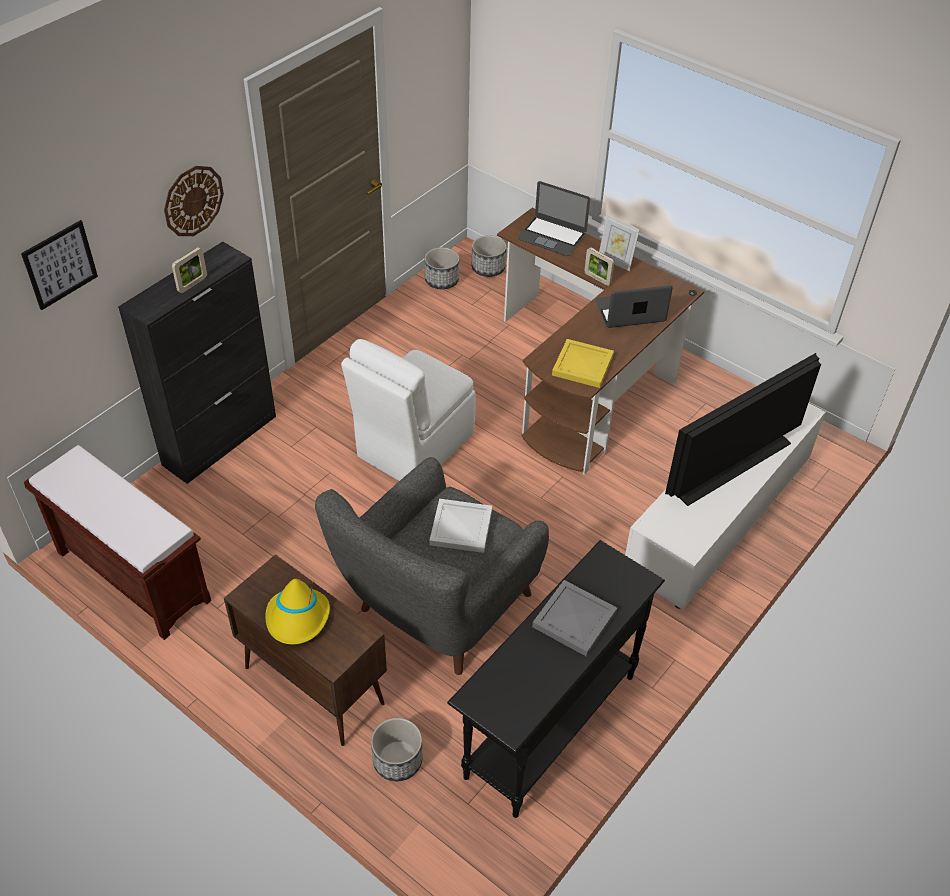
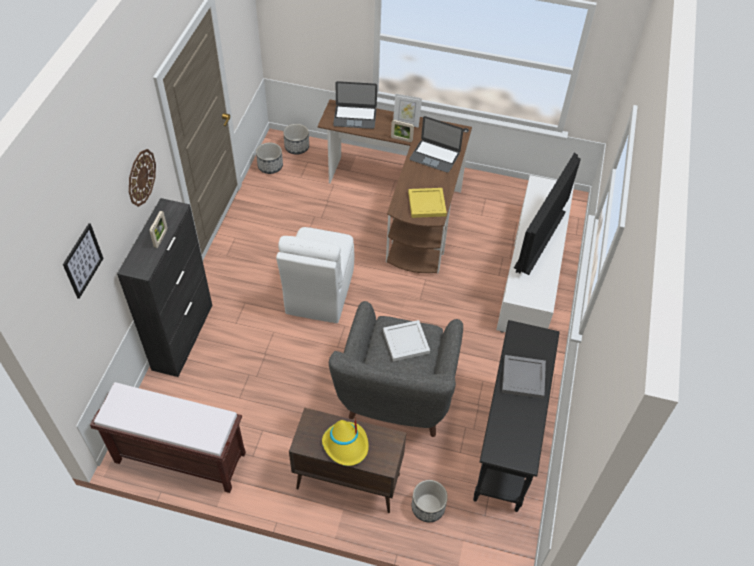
camera: 25 degrees left, 5 degrees up
laptop [595,285,673,328] -> laptop turned 120 degrees counterclockwise [410,116,464,173]

